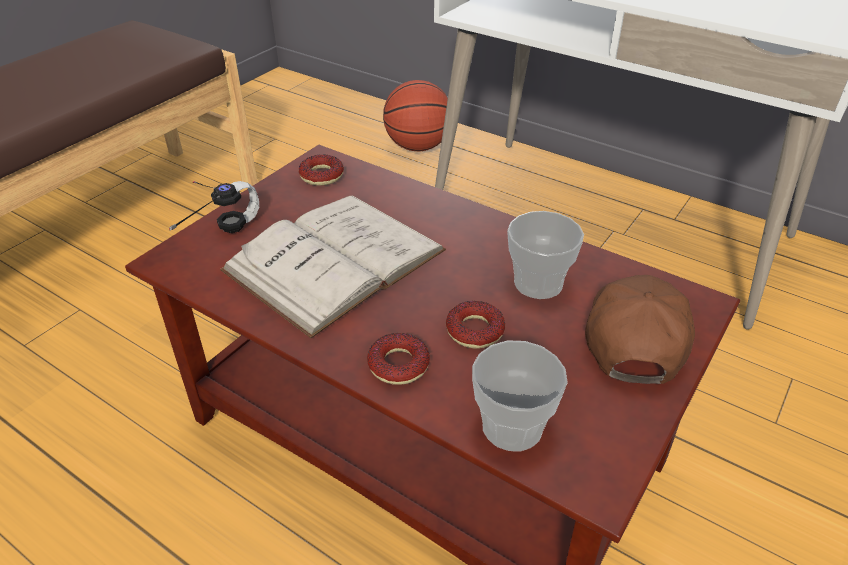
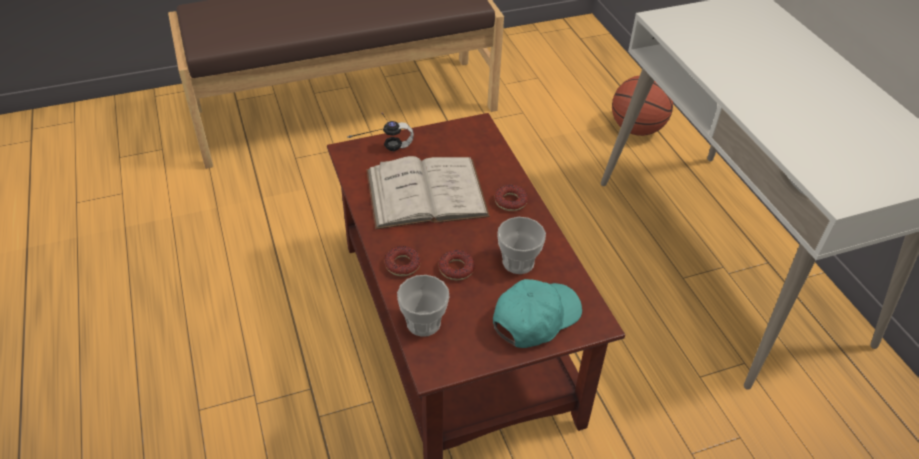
camera: 35 degrees right, 5 degrees up
donut [299,154,344,186] -> donut moved to [494,185,528,211]
brown cap [585,275,695,384] -> turquoise cap [493,279,582,348]

